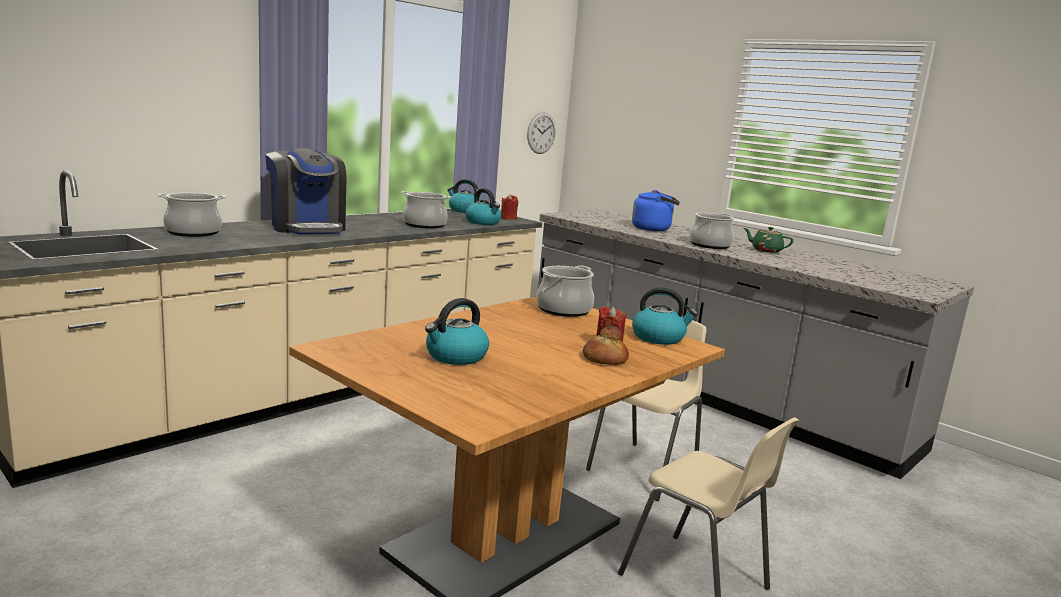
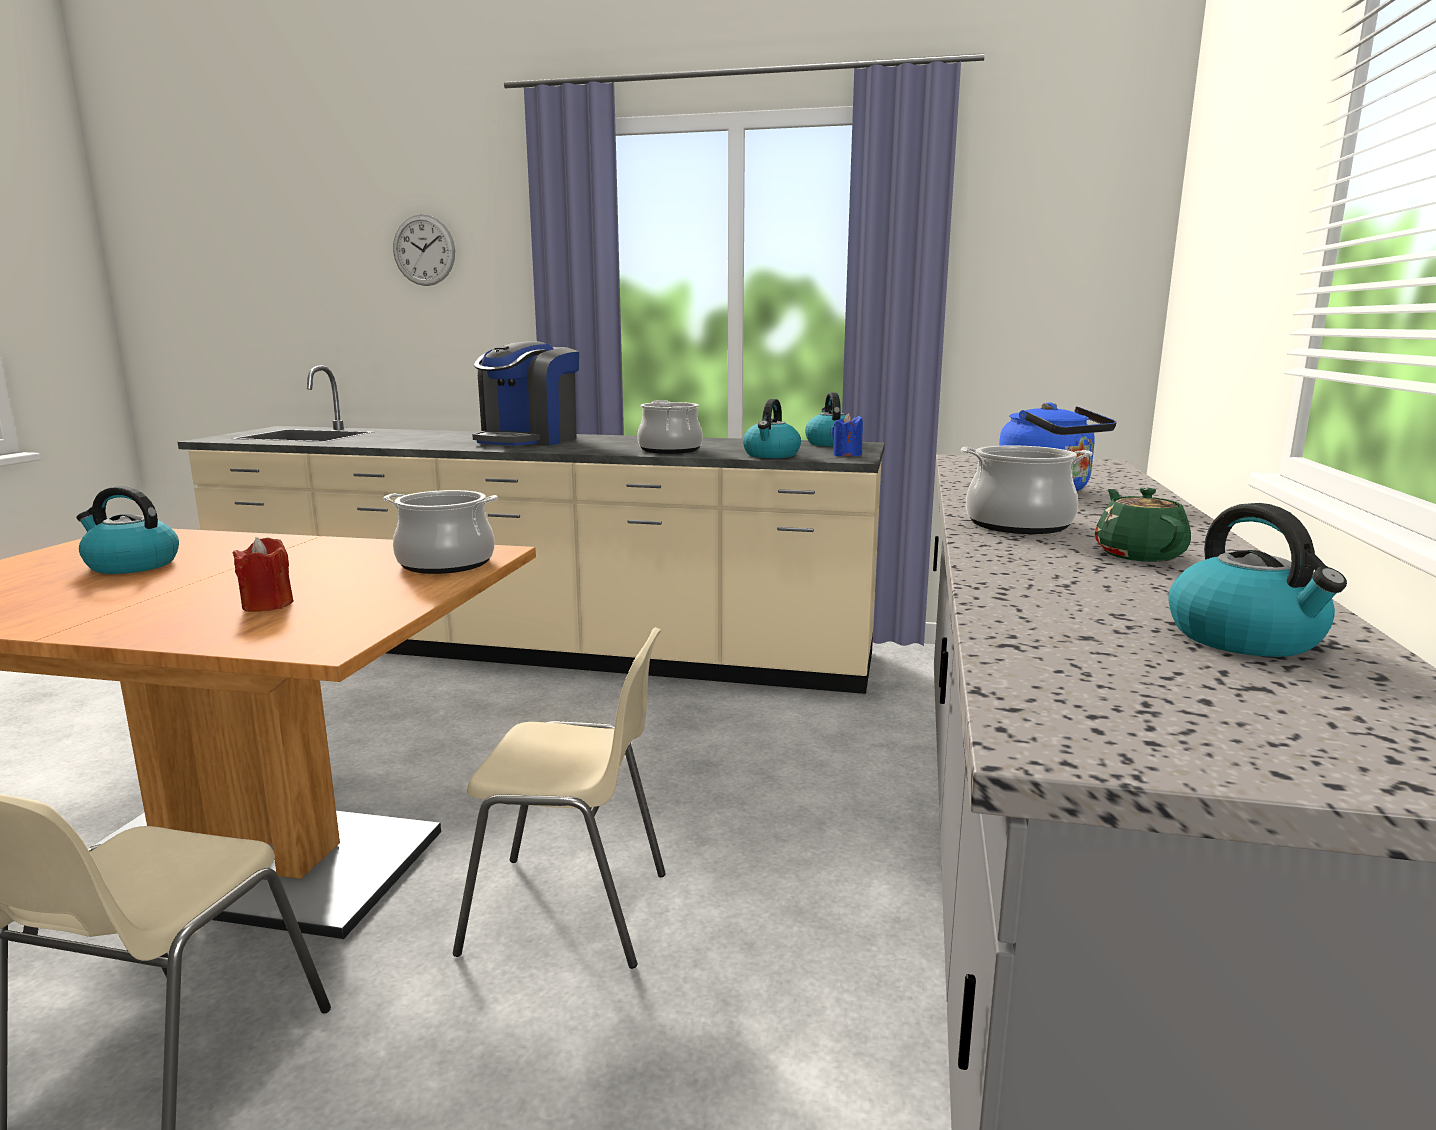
camera: 60 degrees right, 0 degrees up
cooking pot [158,193,226,237] -> none
red candle [501,194,518,220] -> blue candle [832,413,863,457]
wall clock [527,112,555,154] -> wall clock moved to [393,214,455,286]
bread [583,326,629,365] -> none
kettle [632,287,698,345] -> kettle moved to [1168,503,1347,657]

